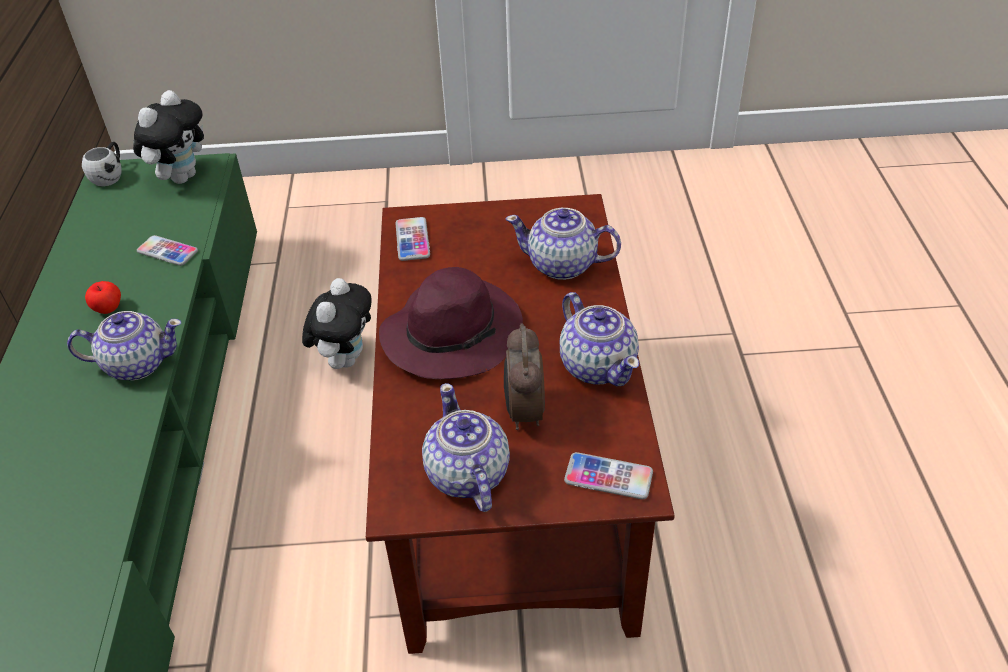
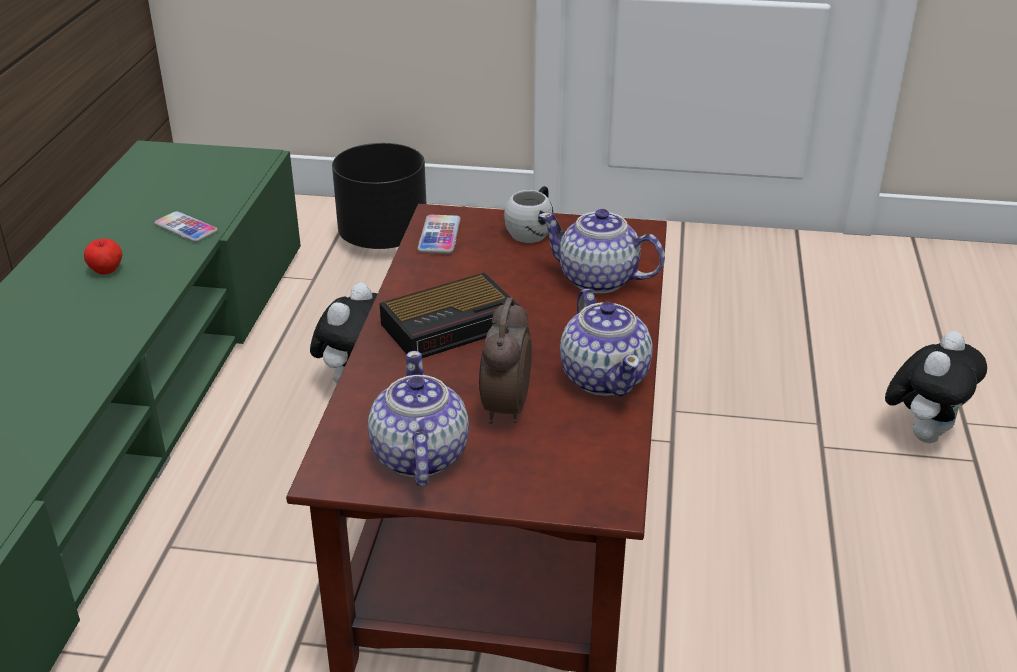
camera: 10 degrees right, 10 degrees down
teapot [67,311,181,380] -> none
white mug [82,142,122,187] -> white mug moved to [504,186,554,243]
plush toy [133,90,204,184] -> plush toy moved to [885,331,987,443]
purple hat [379,267,523,379] -> alarm clock [379,272,520,358]
phone [564,452,653,499] -> none
none -> black planter [332,143,426,249]

